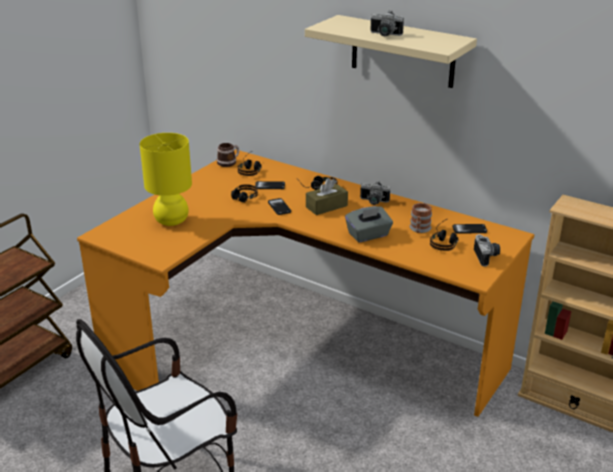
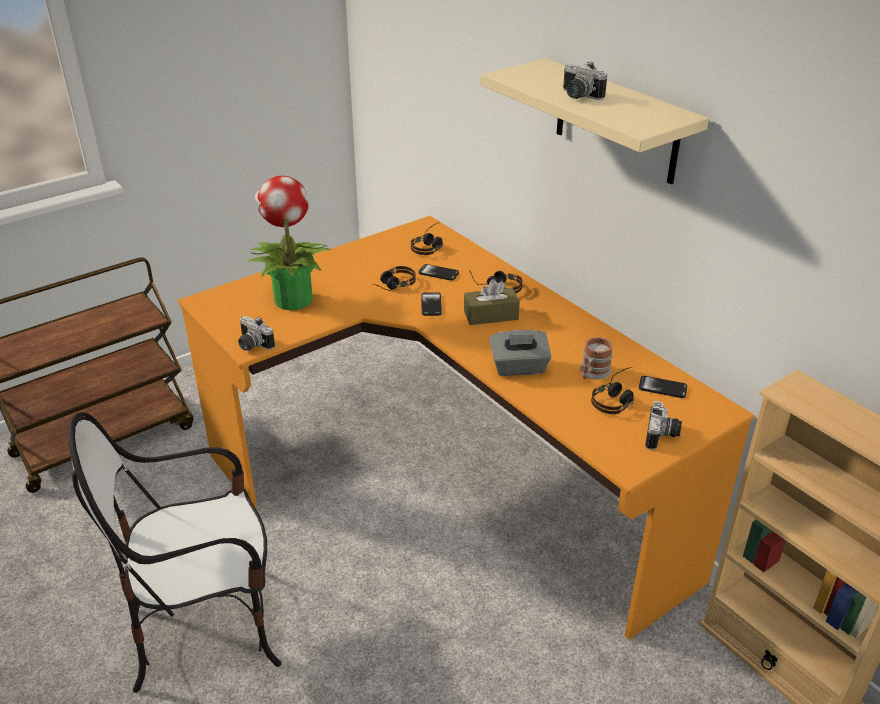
camera: 20 degrees right, 5 degrees up
yellow table lamp [140,133,192,226] -> potted plant [248,176,331,310]
mug [217,143,239,167] -> none
camera [360,181,390,205] -> camera moved to [238,316,275,351]

